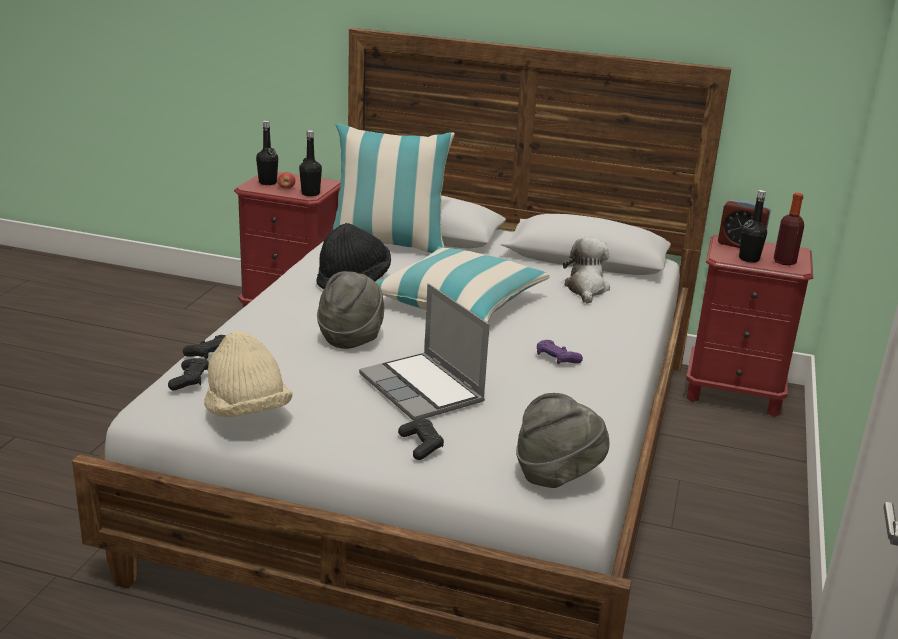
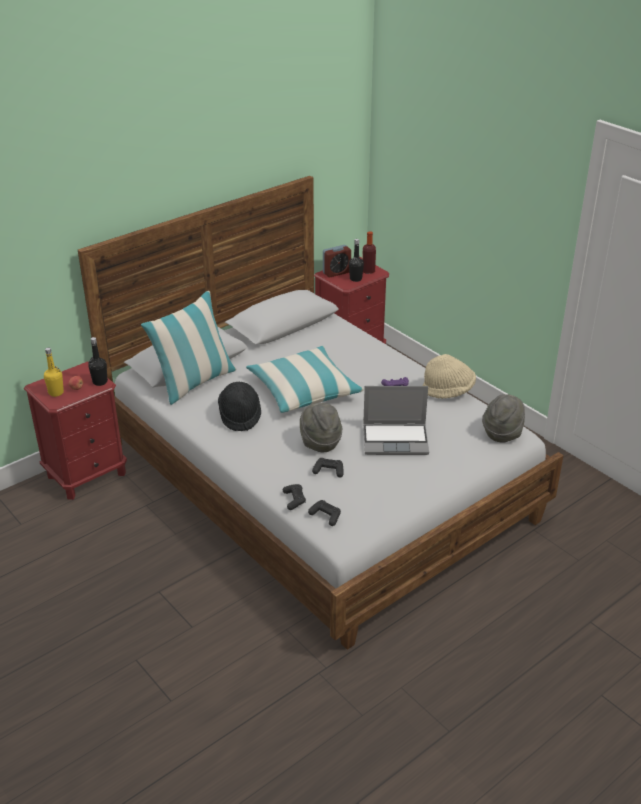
camera: 55 degrees left, 10 degrees up
beige hat [204,331,293,417] -> beige hat moved to [422,354,476,399]
black bottle [256,120,278,185] -> yellow bottle [44,348,64,397]
black game controller [398,419,444,460] -> black game controller moved to [312,458,343,478]
plush toy [563,237,610,304] -> none

